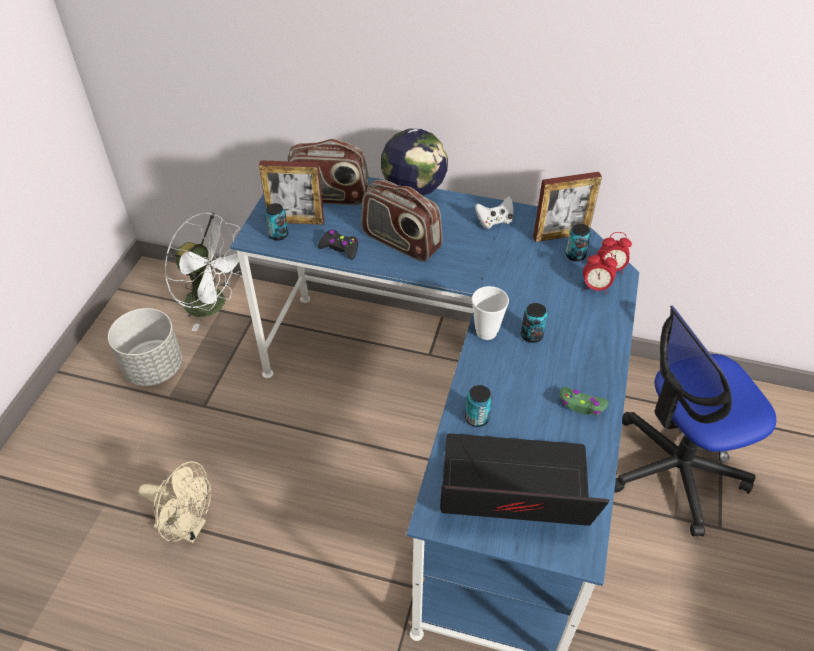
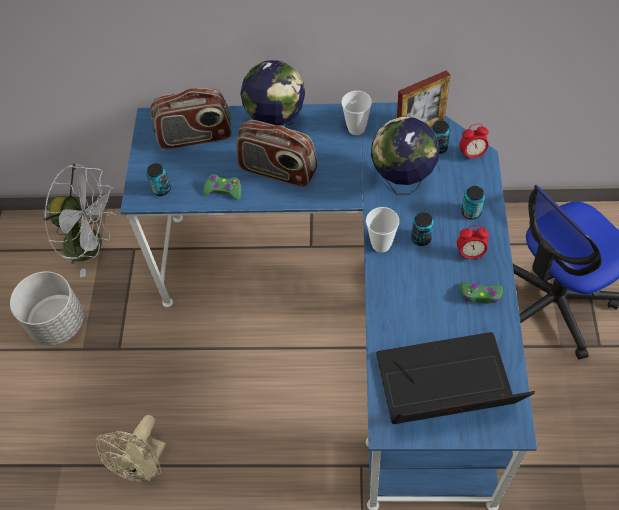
camera: 10 degrees left, 10 degrees up
beige fan [138,461,211,543] -> beige fan turned 105 degrees clockwise [95,415,167,482]
picture frame [259,160,324,225] -> none
black game controller [318,229,359,260] -> green game controller [203,174,241,200]
can [465,385,492,427] -> can moved to [461,186,485,219]
white game controller [475,196,514,229] -> cup [341,91,372,135]
alarm clock [583,250,618,294] -> alarm clock moved to [457,225,489,260]
none -> globe [371,117,440,195]

